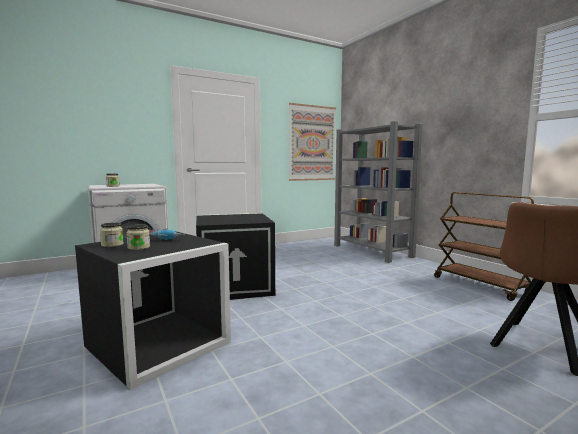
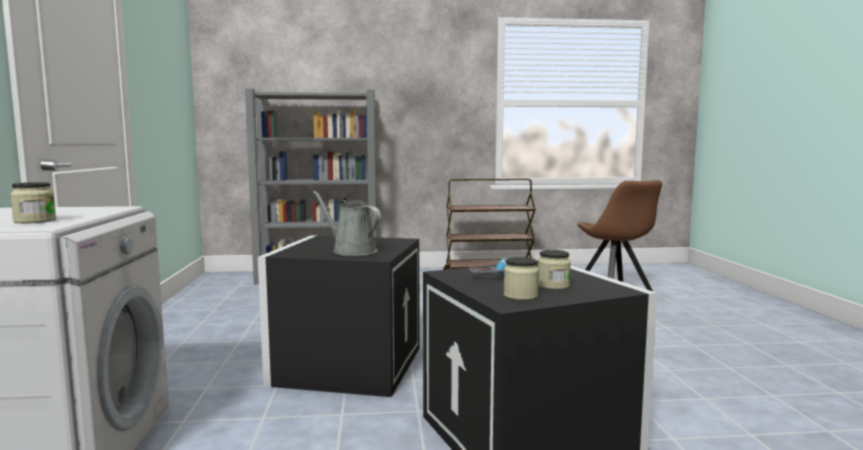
camera: 65 degrees left, 0 degrees up
picture [289,103,336,181] -> none
none -> grey watering can [313,191,381,256]

